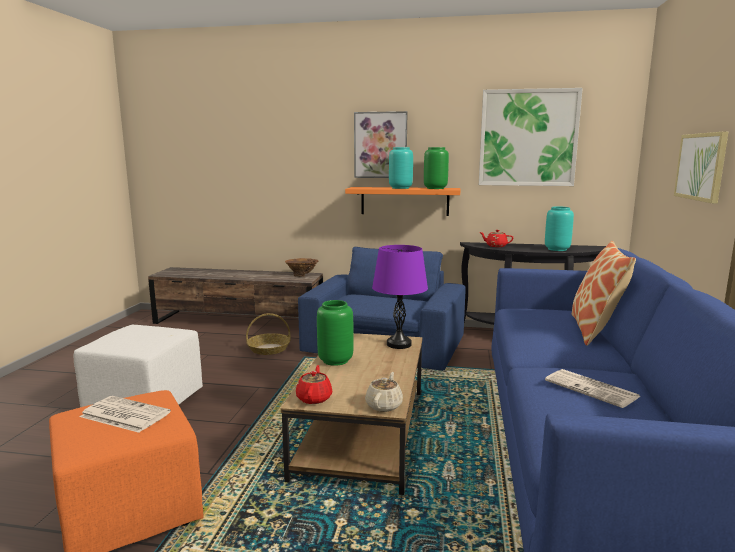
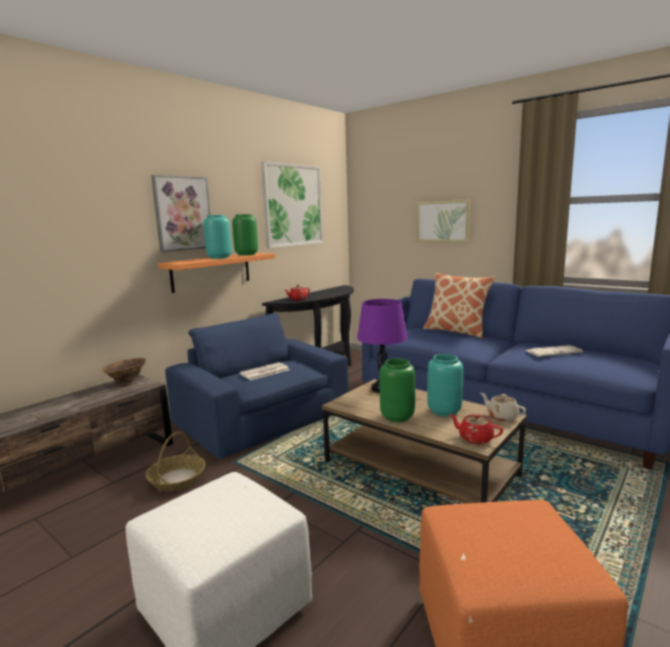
camera: 60 degrees left, 0 degrees up
newspaper [80,396,171,433] -> newspaper moved to [239,362,290,380]
turquoise vase [545,207,574,251] -> turquoise vase moved to [427,354,463,417]

